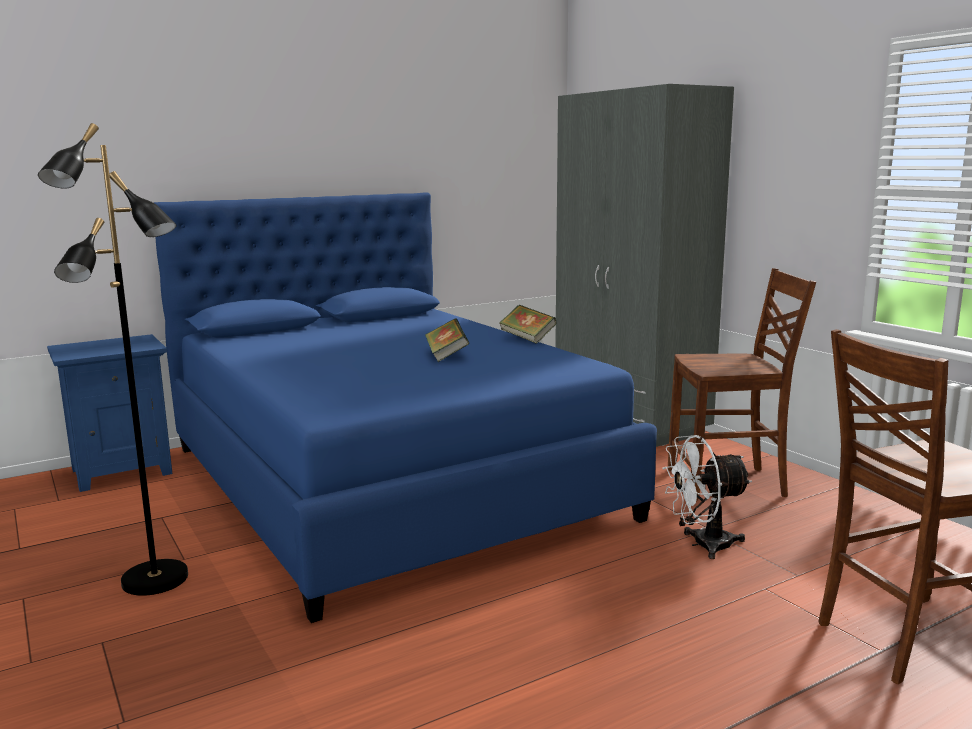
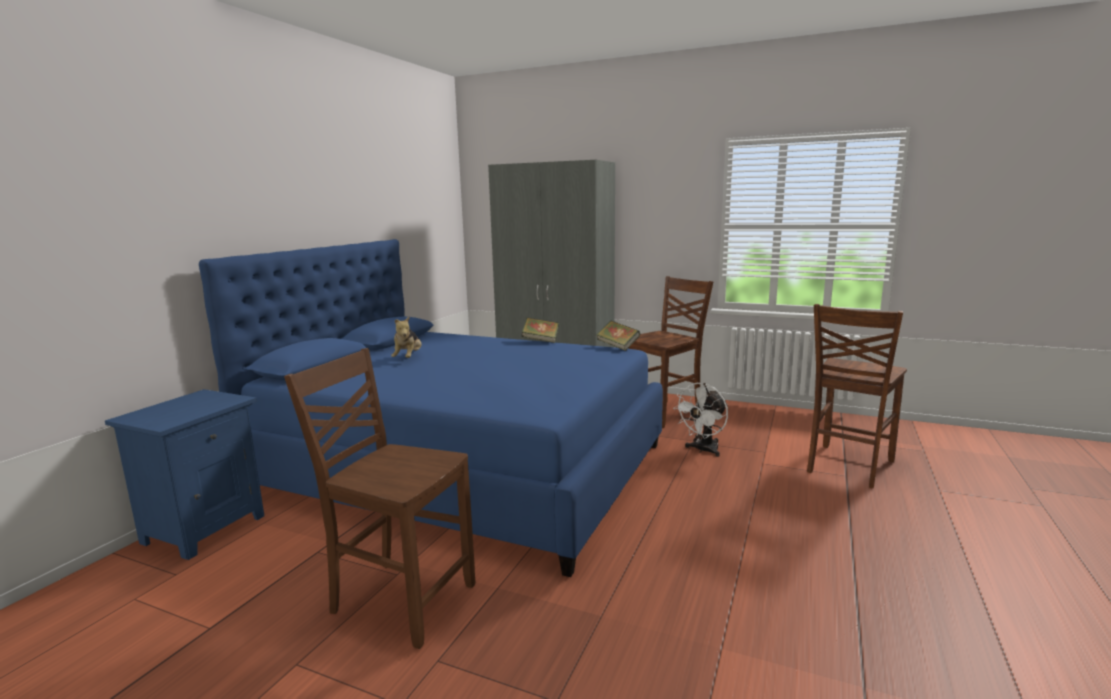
camera: 35 degrees left, 0 degrees up
black floor lamp [38,123,188,596] -> brown chair [284,348,475,649]
book [425,318,469,362] -> book moved to [596,321,640,351]
none -> plush toy [391,317,422,358]

